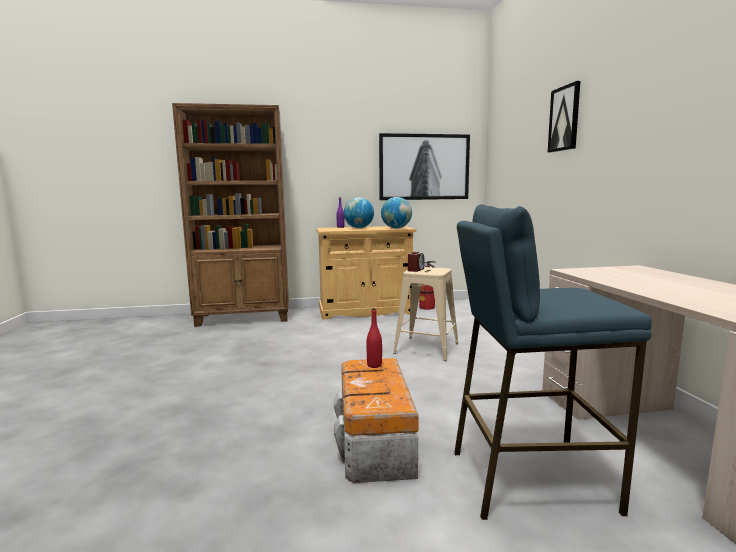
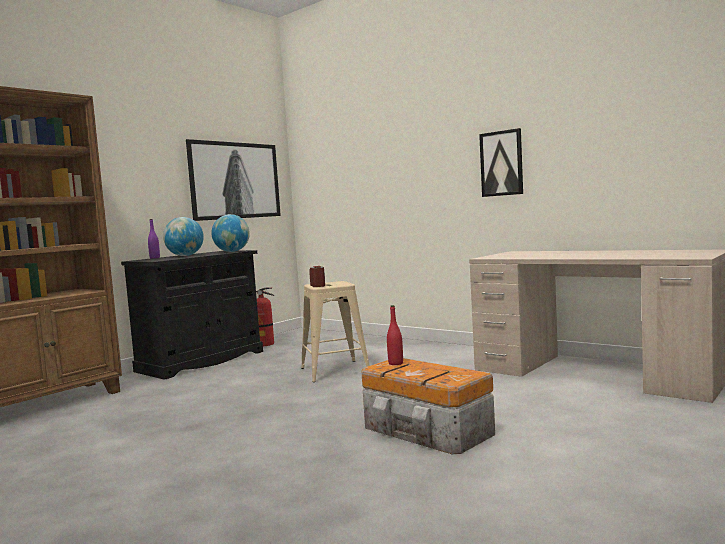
camera: 40 degrees left, 5 degrees down
beige cabinet [316,226,416,319] -> black cabinet [121,250,263,380]
blue stool [454,204,652,520] -> none
picture [548,81,581,153] -> picture moved to [479,128,523,197]

